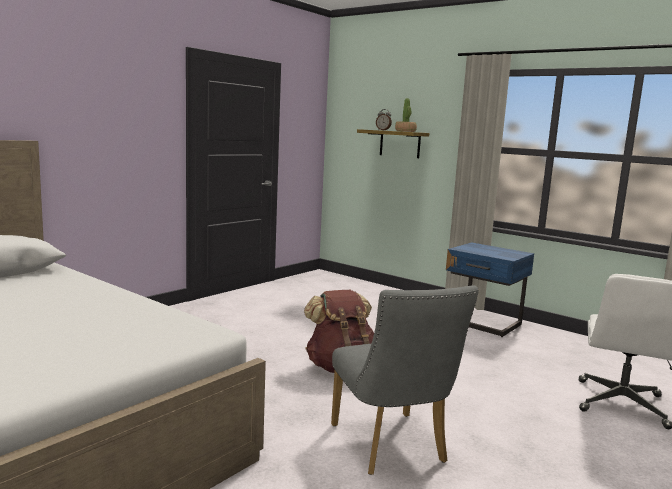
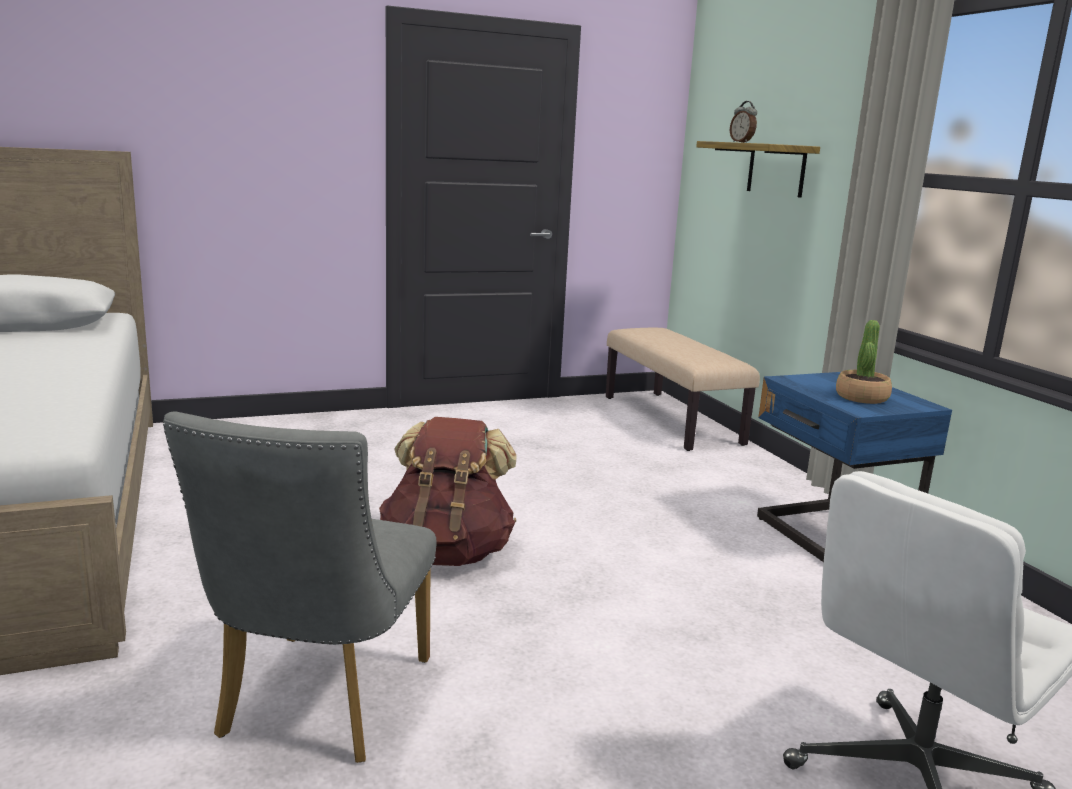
camera: 30 degrees right, 5 degrees up
potted plant [395,98,417,132] -> potted plant moved to [836,320,892,404]
none -> beige bench [606,328,760,451]

